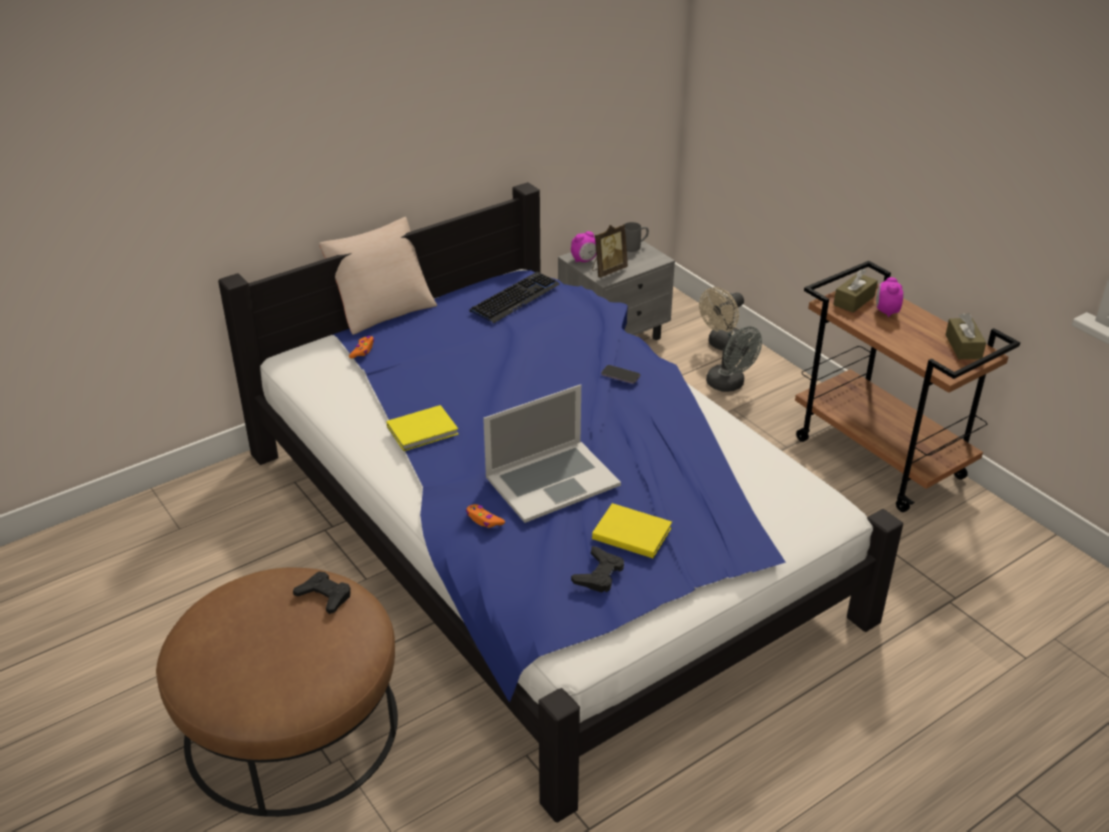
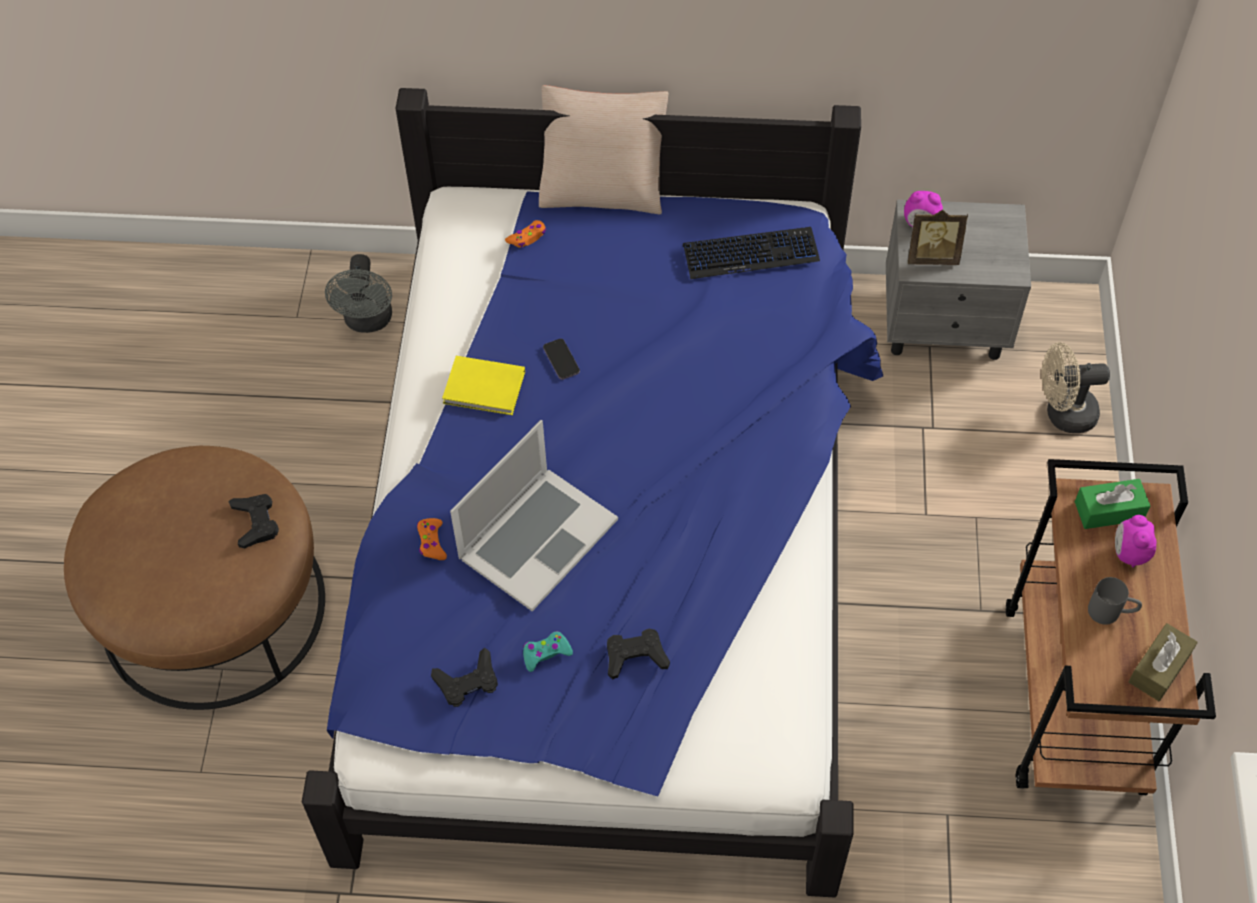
camera: 40 degrees right, 20 degrees up
laptop [483,384,621,523] -> laptop turned 60 degrees counterclockwise [450,420,618,611]
yellow book [592,503,672,559] -> turquoise game controller [523,631,573,672]
phone [601,365,640,384] -> phone moved to [543,338,580,380]
grey mug [625,222,649,252] -> grey mug moved to [1088,577,1142,625]
grey fan [706,326,762,392] -> grey fan moved to [325,254,392,333]
brown tissue box [833,269,878,313] -> green tissue box [1075,479,1150,529]
alarm clock [876,277,903,317] -> alarm clock turned 45 degrees counterclockwise [1115,515,1157,568]
none -> black game controller [607,629,670,680]

